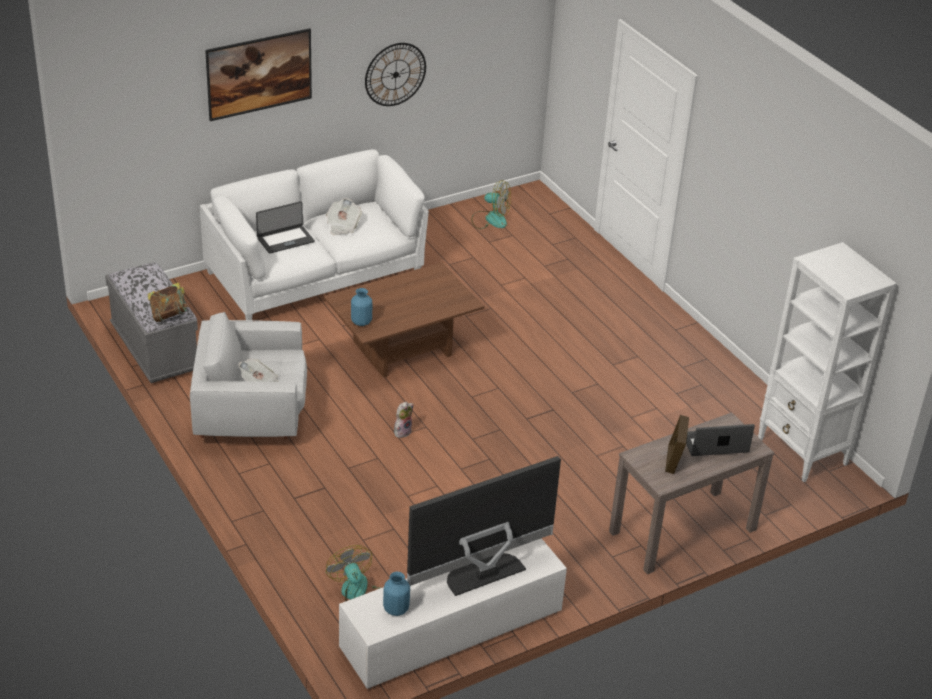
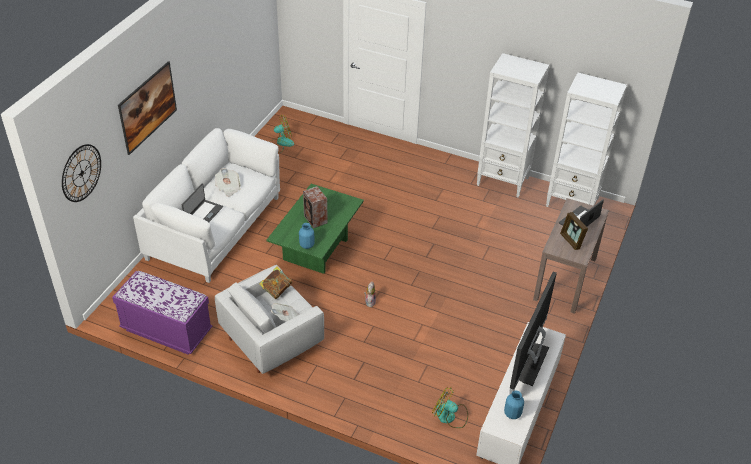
camera: 35 degrees left, 5 degrees up
grey bench [105,262,198,383] -> purple bench [112,271,212,354]
book [148,282,189,322] -> book moved to [259,266,292,299]
brown coffee table [324,262,484,378] -> green coffee table [266,184,364,274]
wall clock [365,43,426,106] -> wall clock moved to [62,144,101,202]
none -> speaker [303,186,328,228]
none -> white bookcase [477,53,549,198]

